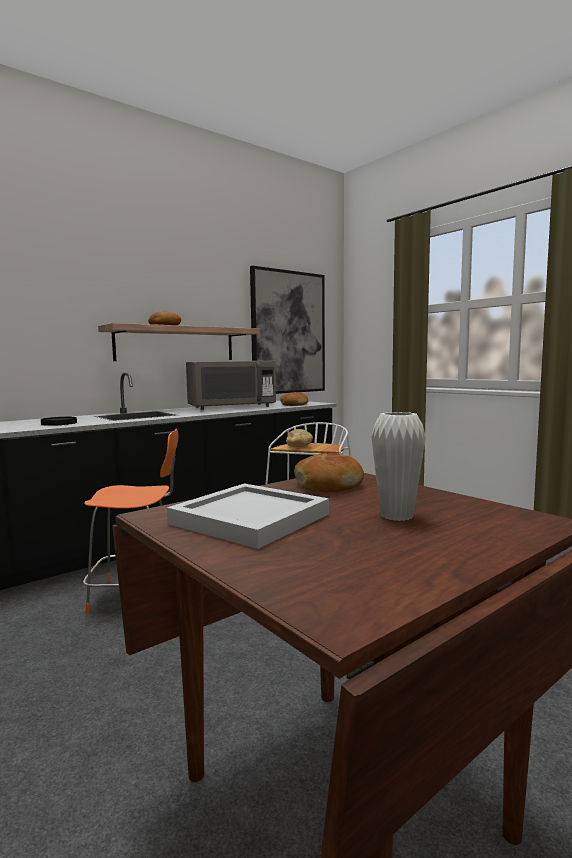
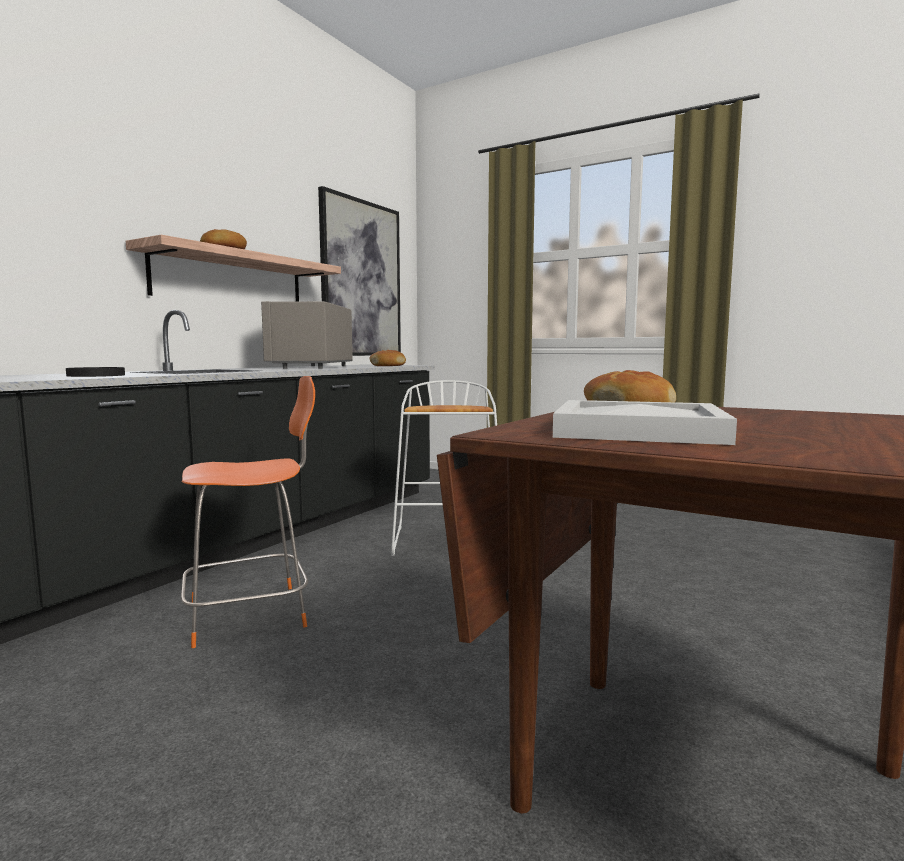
camera: 20 degrees left, 0 degrees up
grey microwave [186,361,276,410] -> grey microwave turned 135 degrees clockwise [261,301,353,369]
bread [286,429,313,447] -> none
white vase [371,412,426,521] -> none

